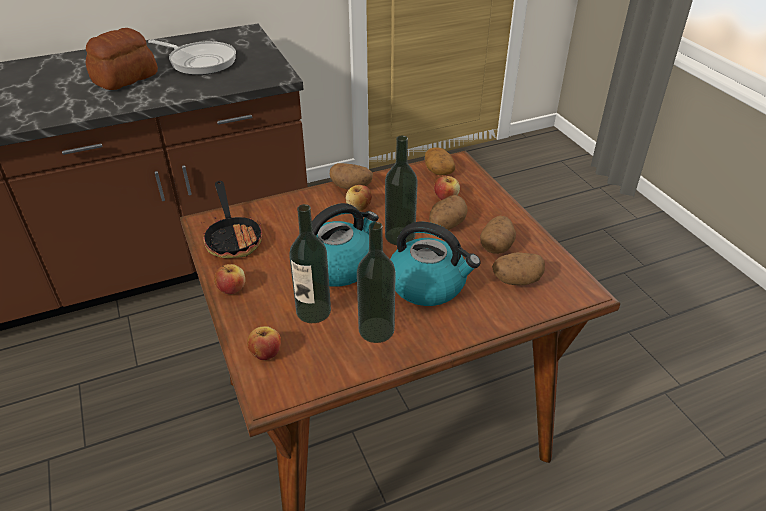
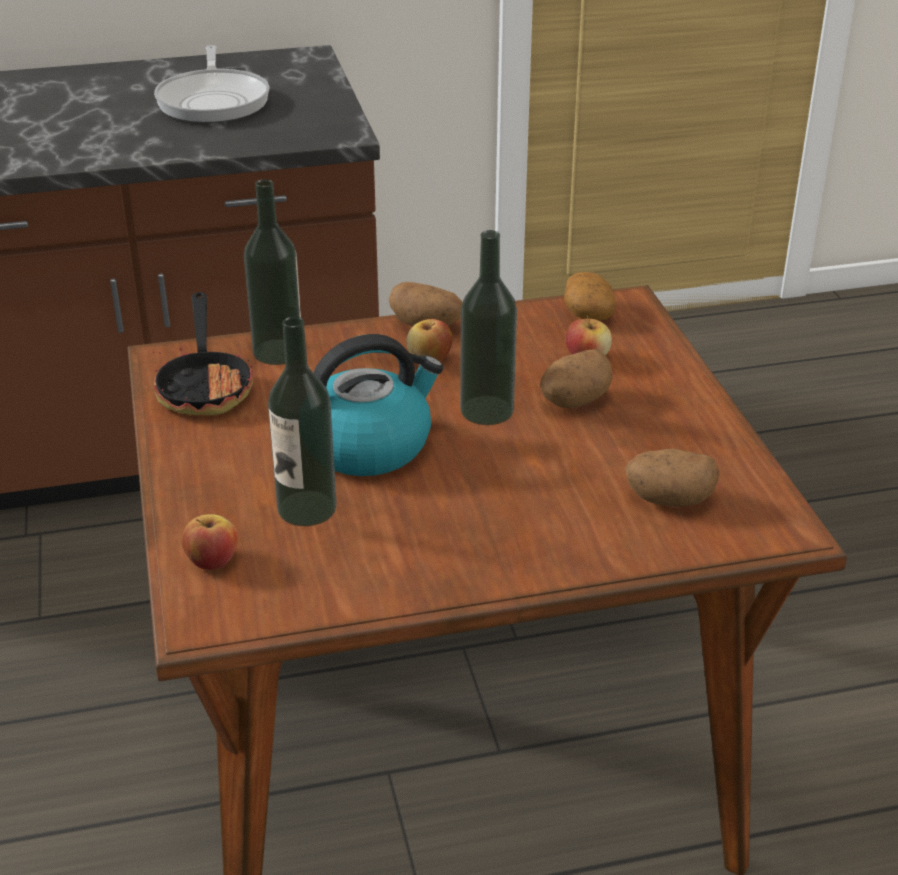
camera: 10 degrees right, 5 degrees down
bread [86,28,158,90] -> none
frying pan [148,39,236,75] -> frying pan turned 45 degrees clockwise [154,45,270,123]
apple [214,264,245,294] -> none
bottle [357,222,396,343] -> bottle moved to [244,179,301,365]
kettle [390,222,481,306] -> none
potato [480,216,516,254] -> none

